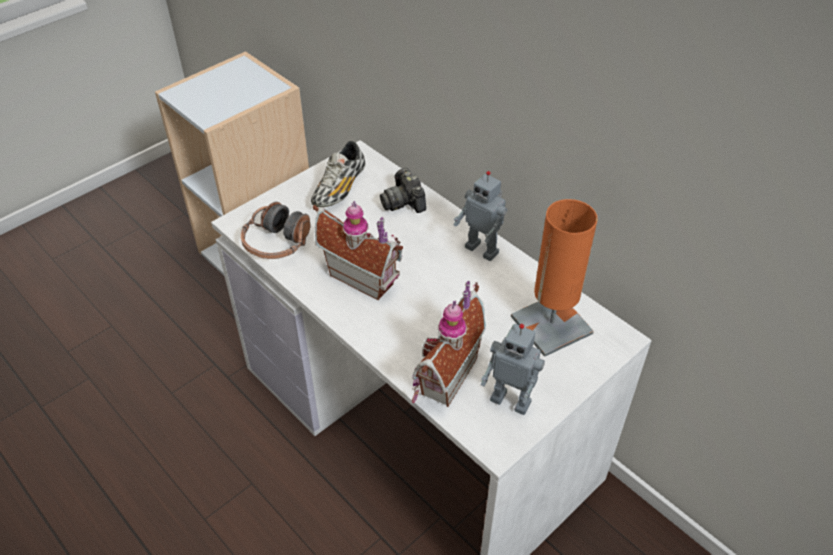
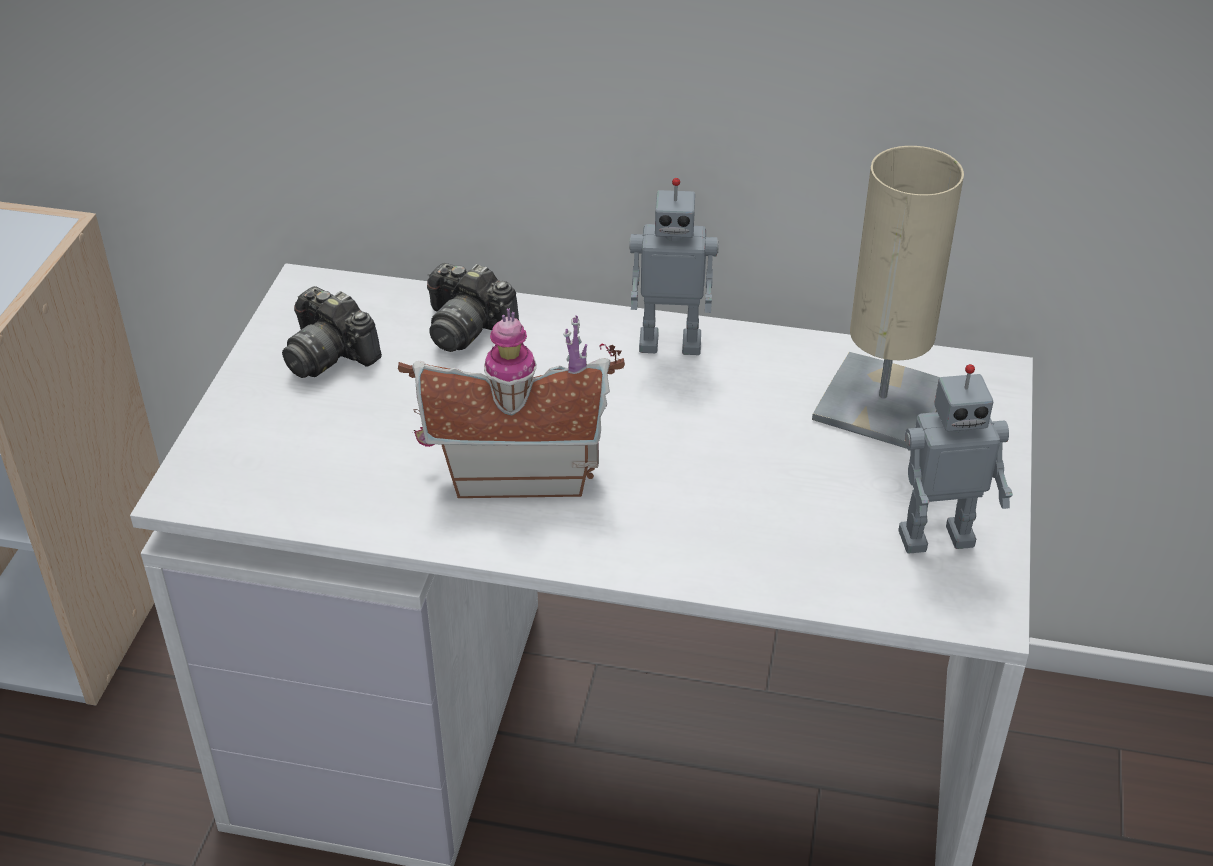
camera: 35 degrees left, 5 degrees down
headphones [241,202,311,259] -> none
shoe [311,141,366,207] -> camera [282,286,382,378]
toy house [412,281,486,407] -> none
orange table lamp [511,199,598,357] -> beige table lamp [812,146,964,449]

